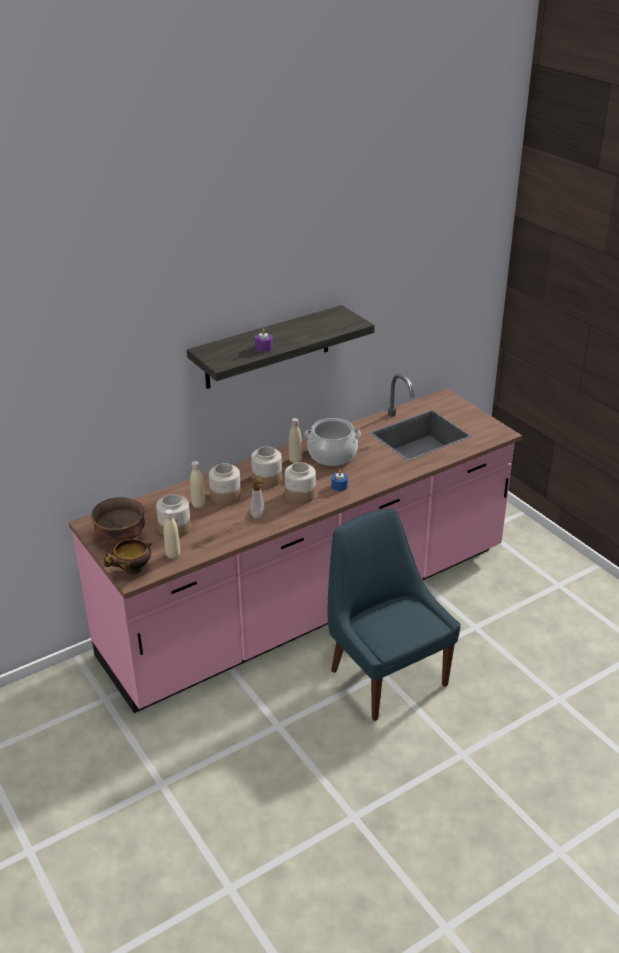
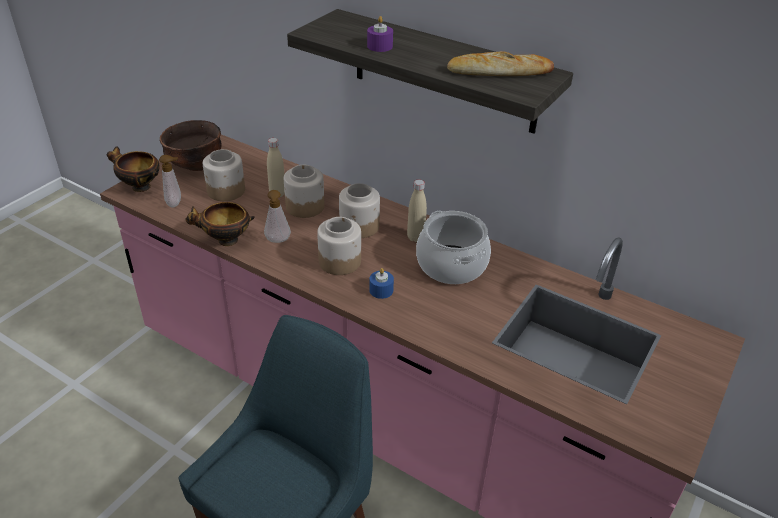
camera: 65 degrees right, 5 degrees up
beige bottle [163,509,180,559] -> soap dispenser [159,155,181,208]
none -> bowl [185,202,255,246]
none -> bread [447,51,554,76]

